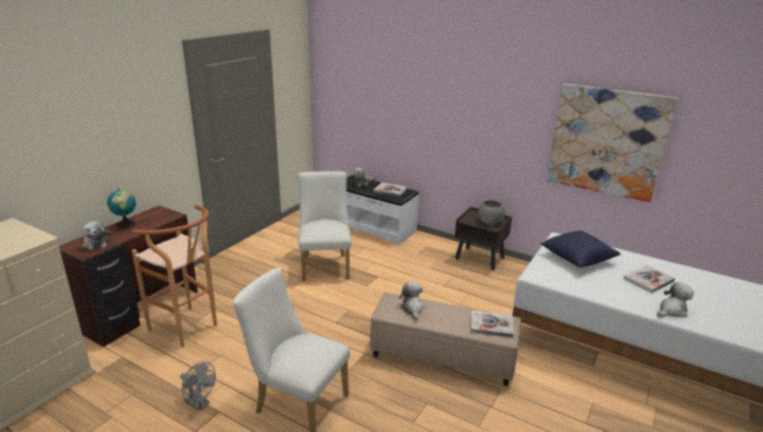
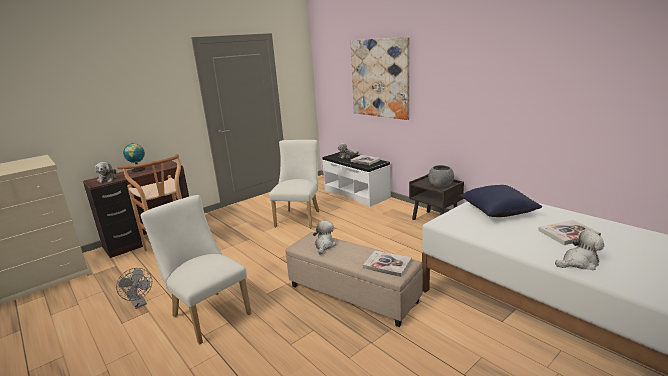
camera: 20 degrees right, 5 degrees down
picture [547,84,678,202] -> picture moved to [351,37,410,120]

